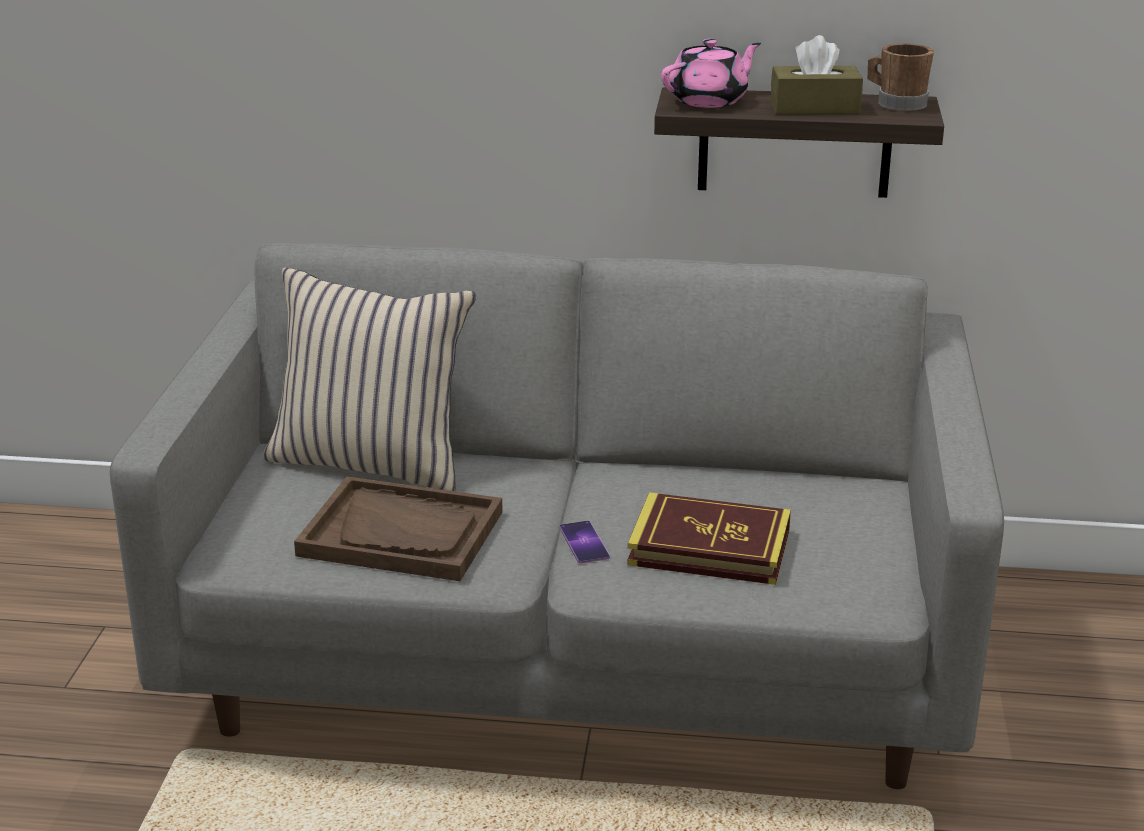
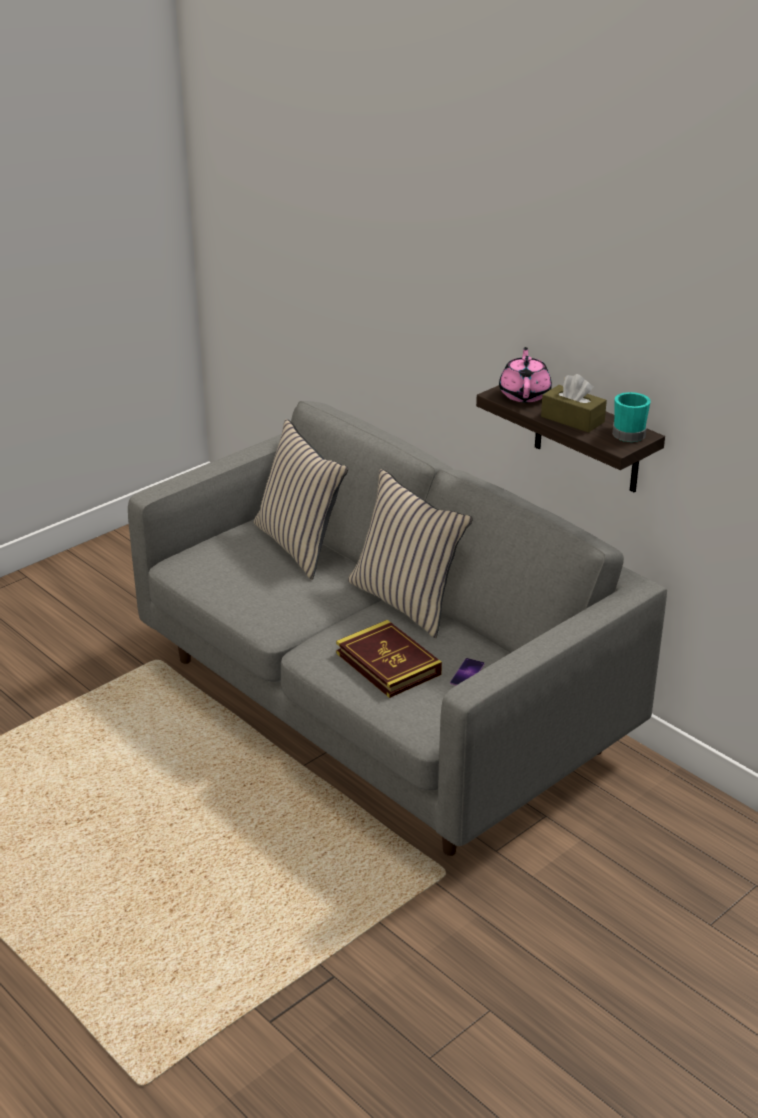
camera: 40 degrees right, 5 degrees up
brown tray [294,477,503,581] -> none
phone [559,521,610,564] -> phone moved to [450,658,485,686]
pink teapot [661,39,761,108] -> pink teapot turned 90 degrees counterclockwise [499,347,552,402]
brown mug [868,43,934,111] -> turquoise mug [612,392,651,442]
none -> beige pillow [348,469,473,638]

